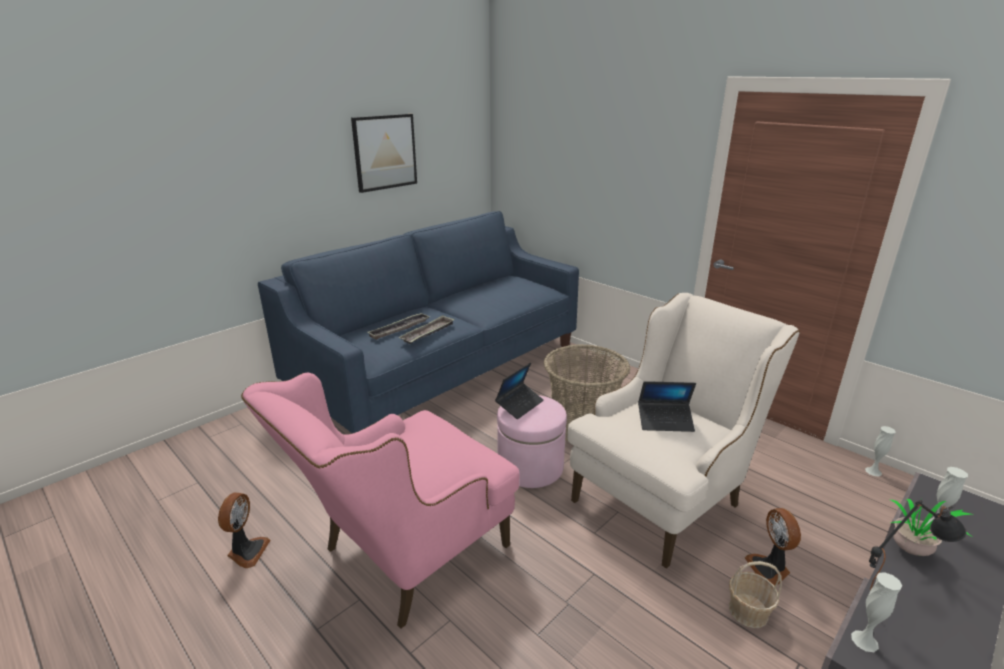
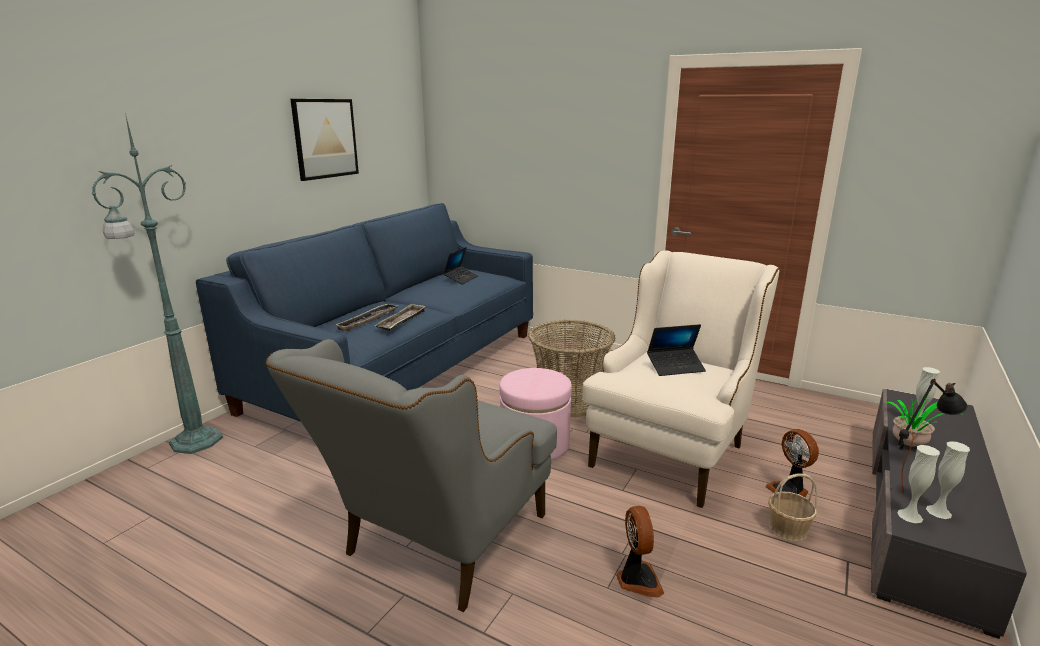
camera: 15 degrees left, 5 degrees down
fan [218,493,271,568] -> fan moved to [616,506,664,598]
pink armchair [241,373,519,629] -> grey armchair [266,339,557,612]
laptop [495,363,544,419] -> laptop moved to [443,247,478,285]
white vase [865,426,896,476] -> white vase moved to [926,441,970,519]
none -> green floor lamp [92,113,223,454]

